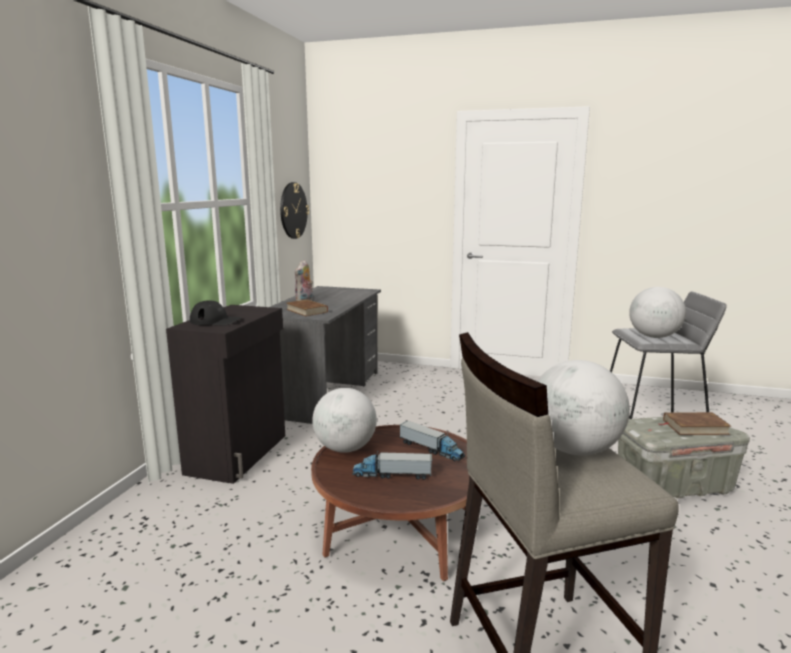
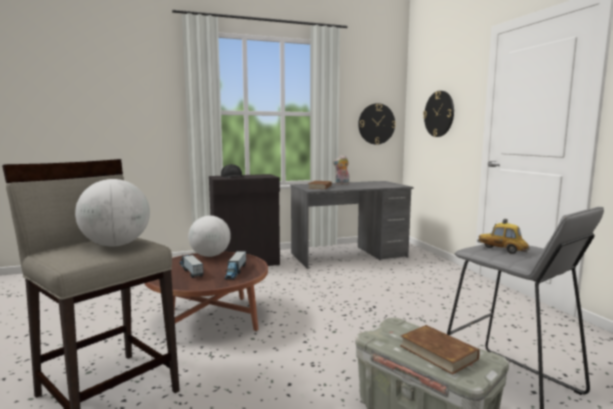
camera: 55 degrees right, 5 degrees down
globe [629,287,686,338] -> toy car [477,219,530,254]
none -> wall clock [423,91,454,137]

